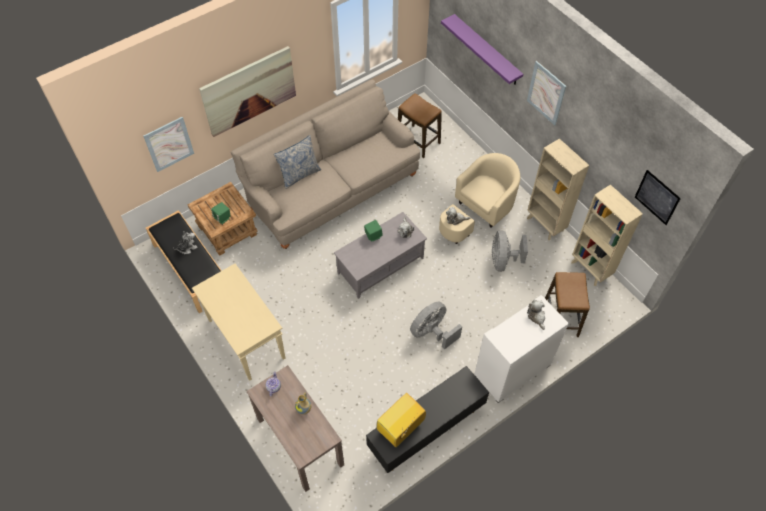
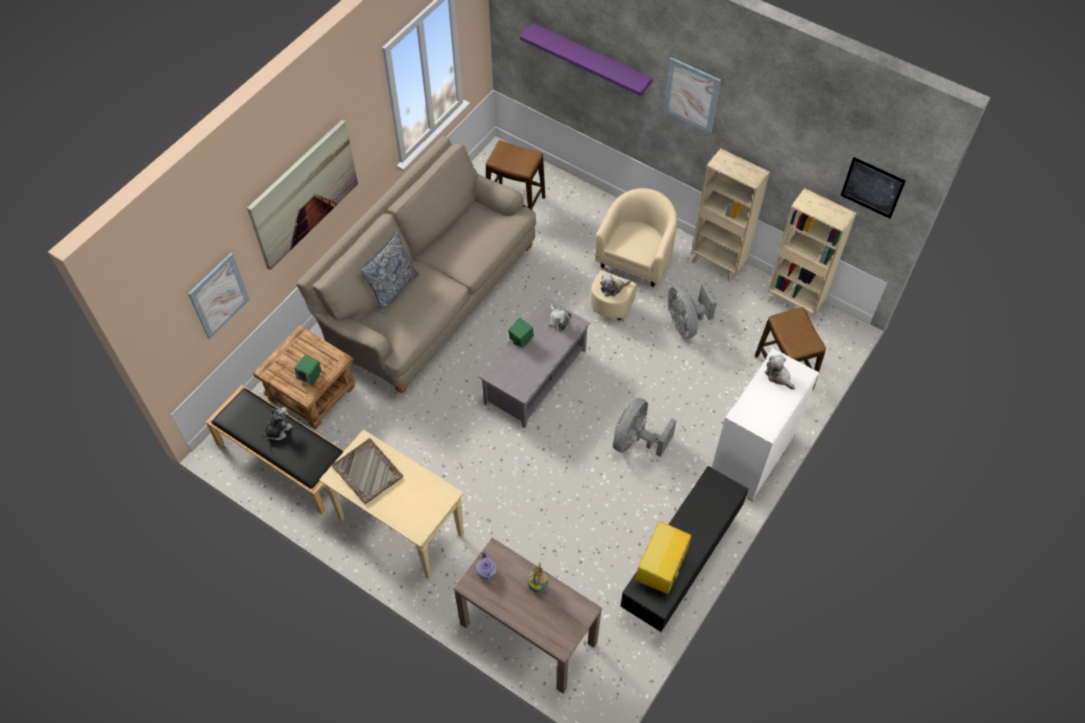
camera: 20 degrees left, 0 degrees up
none -> grey tray [332,438,403,504]

